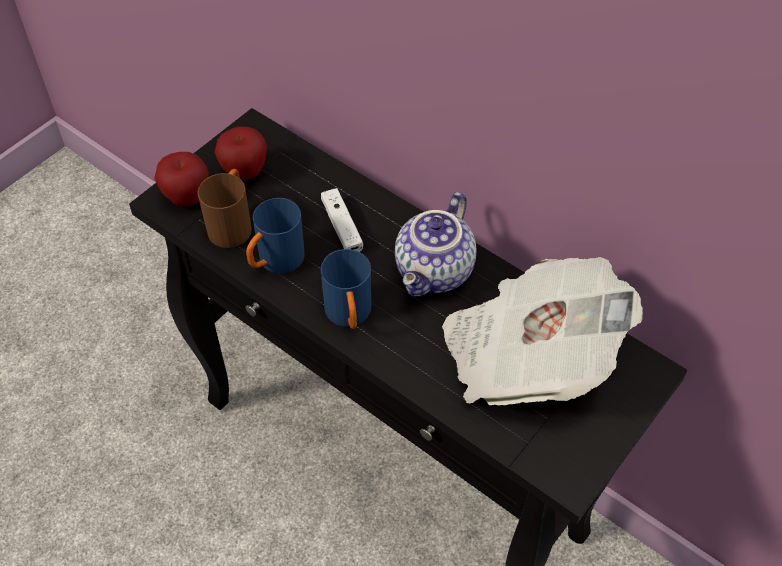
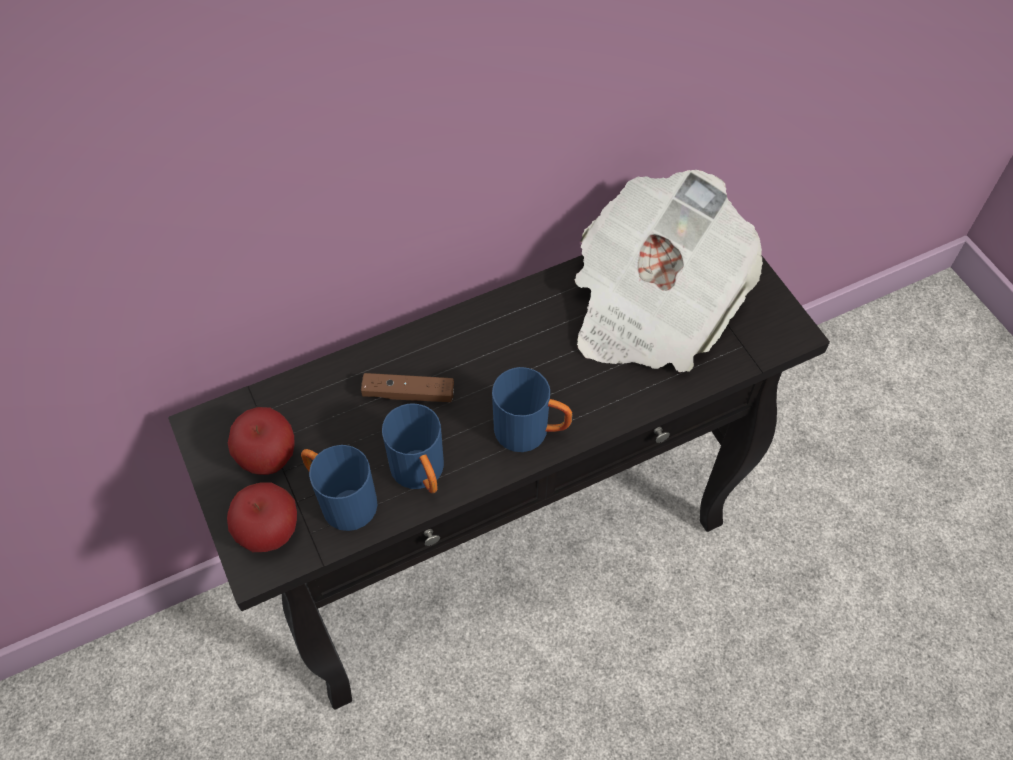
camera: 65 degrees left, 5 degrees up
brown mug [197,169,252,248] -> blue mug [301,445,377,531]
white game controller [321,188,363,252] -> brown game controller [361,373,454,402]
teapot [395,192,476,296] -> none

